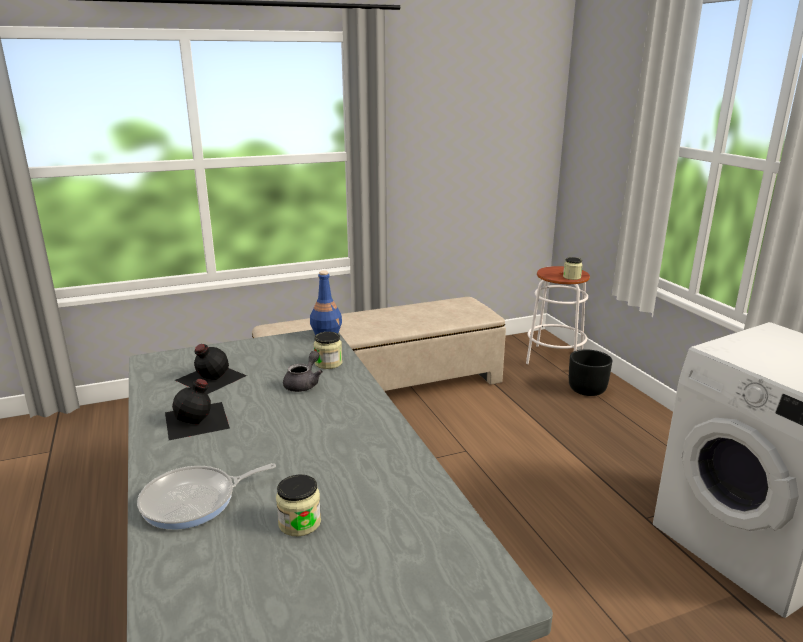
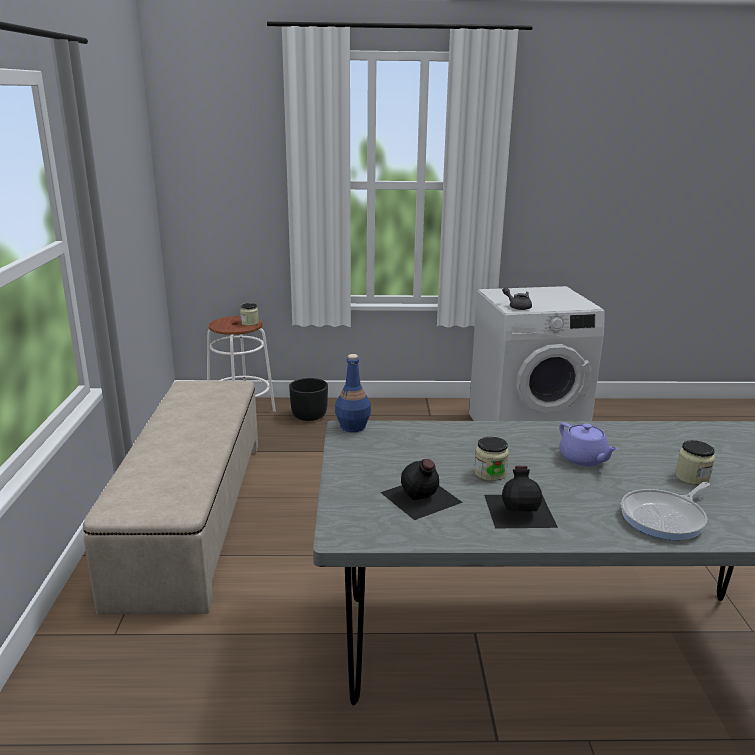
camera: 70 degrees left, 0 degrees up
frying pan [137,463,276,529] -> frying pan turned 60 degrees clockwise [621,482,710,540]
grey teapot [283,351,323,392] -> grey teapot moved to [502,287,532,310]
jar [314,332,342,369] -> jar moved to [474,437,509,481]
none -> purple teapot [559,423,618,467]

